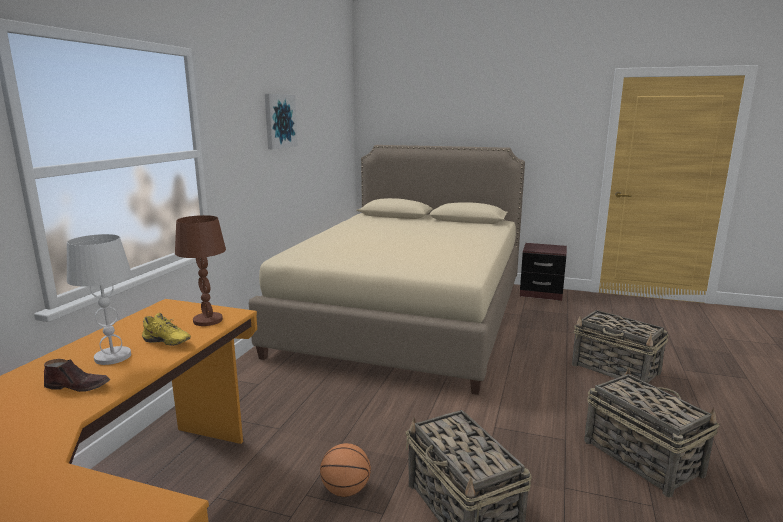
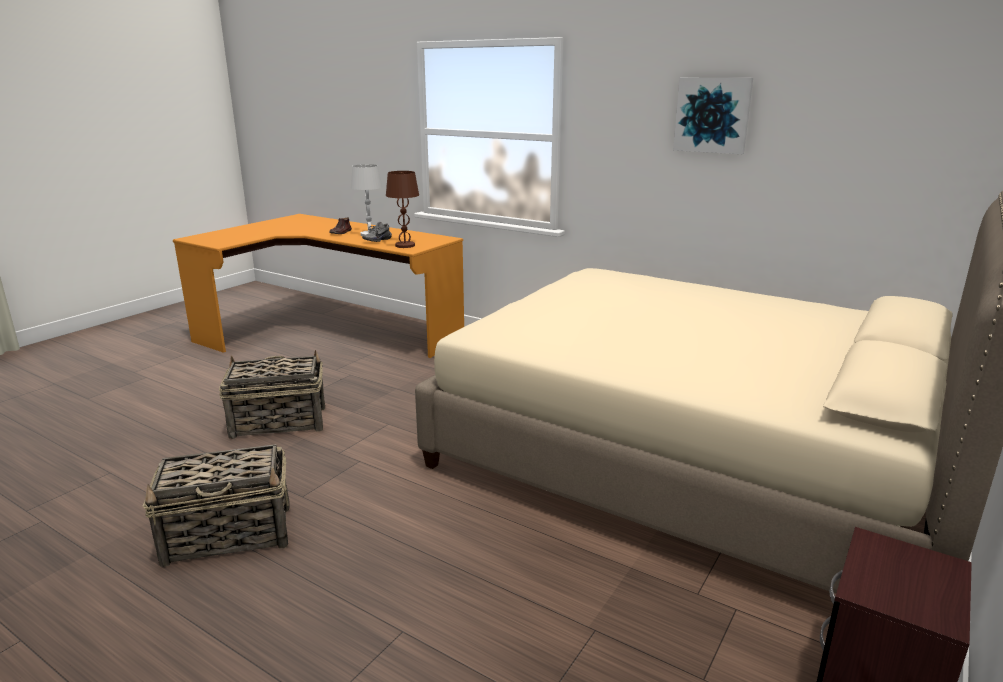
camera: 105 degrees right, 5 degrees up
yellow shoe [142,313,191,346] -> grey shoe [362,222,392,242]
basketball [320,443,371,497] -> none
basket [572,310,669,383] -> none

